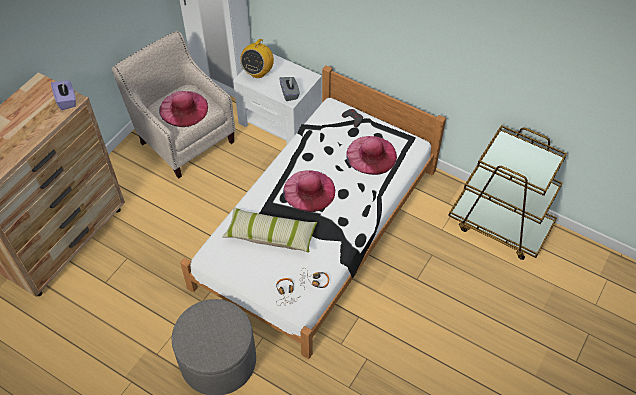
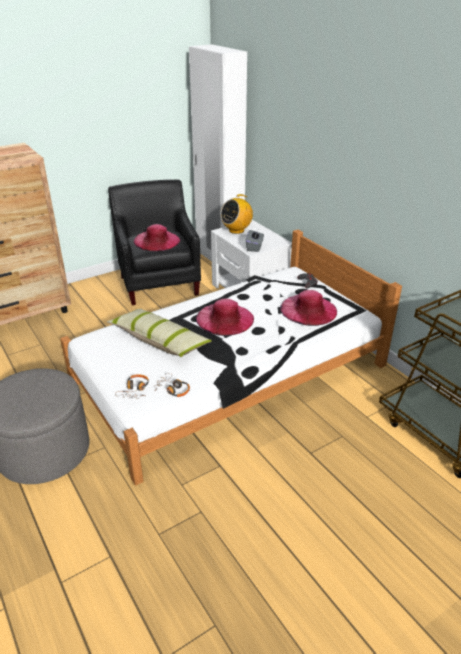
camera: 25 degrees right, 20 degrees down
purple tissue box [51,80,76,110] -> none
beige armchair [112,31,235,178] -> black armchair [108,179,201,305]

